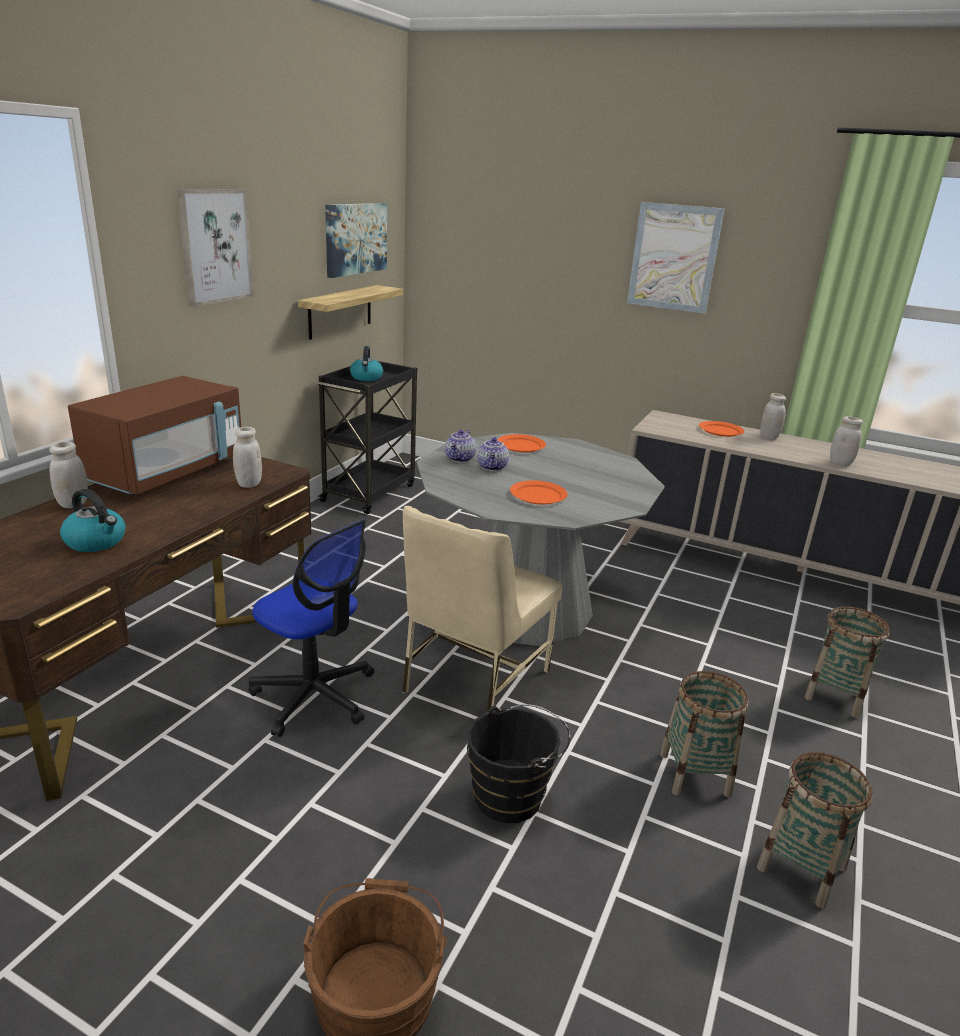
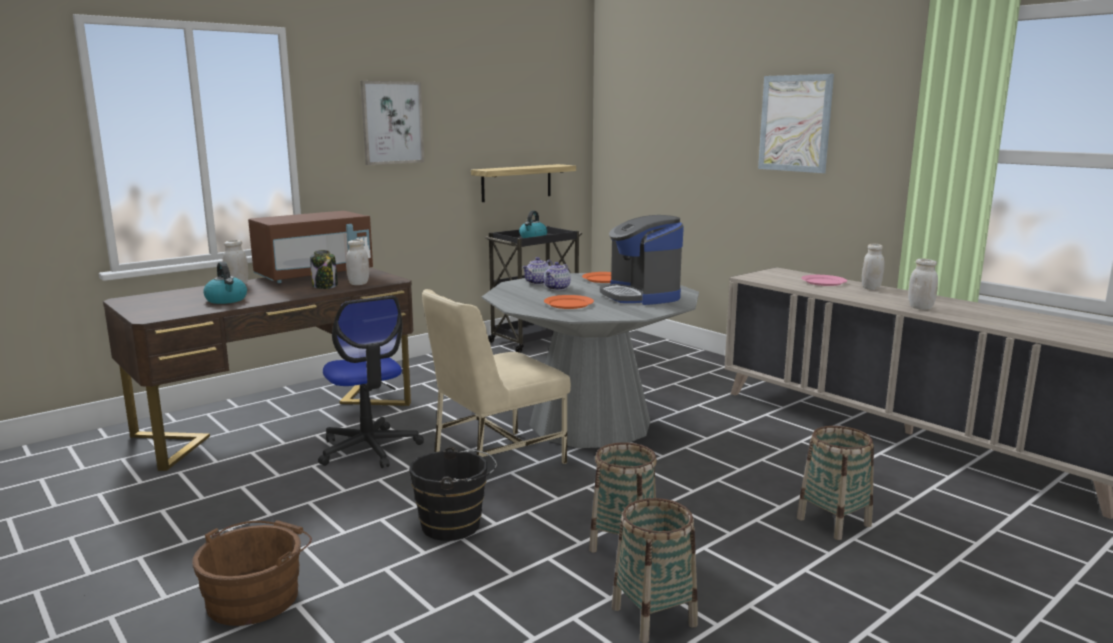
camera: 25 degrees right, 10 degrees down
picture [325,203,387,278] -> none
orange plate [699,421,744,437] -> pink plate [801,275,847,286]
none -> jar [310,250,338,289]
none -> coffee machine [600,215,684,305]

